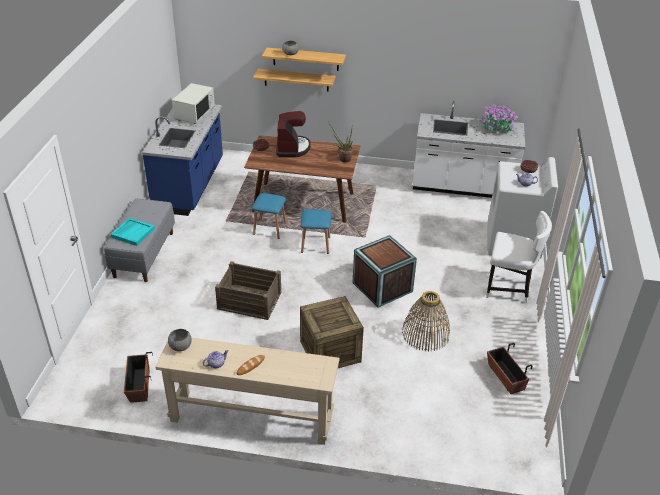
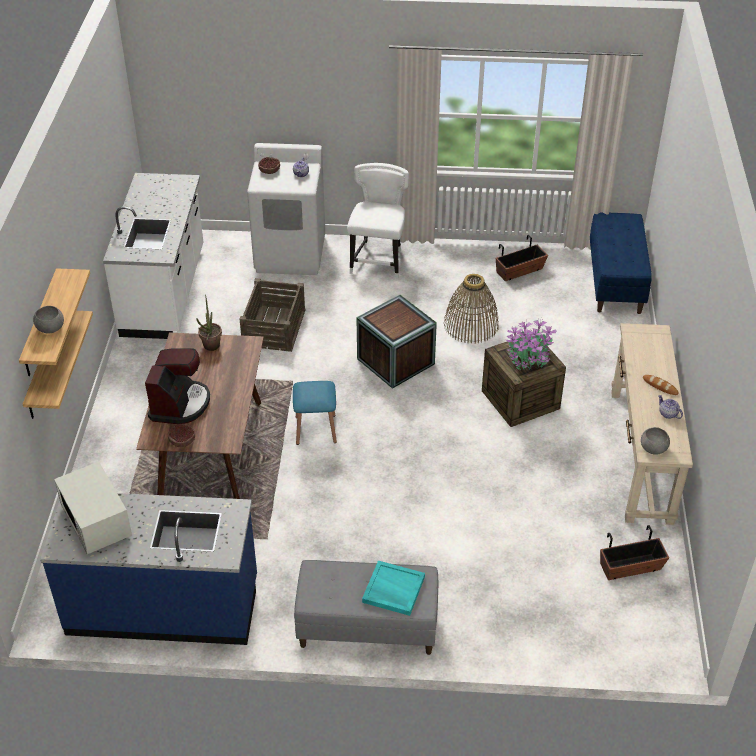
camera: 95 degrees left, 5 degrees up
white microwave [172,83,215,124] -> white microwave turned 135 degrees counterclockwise [54,462,132,554]
crate [215,261,281,320] -> crate moved to [240,278,305,352]
blue stool [252,193,286,239] -> none
coffee machine [276,111,310,157] -> coffee machine turned 105 degrees clockwise [145,348,210,424]
potted plant [481,103,518,135] -> potted plant moved to [506,320,557,370]
none -> blue bench [590,212,652,314]

